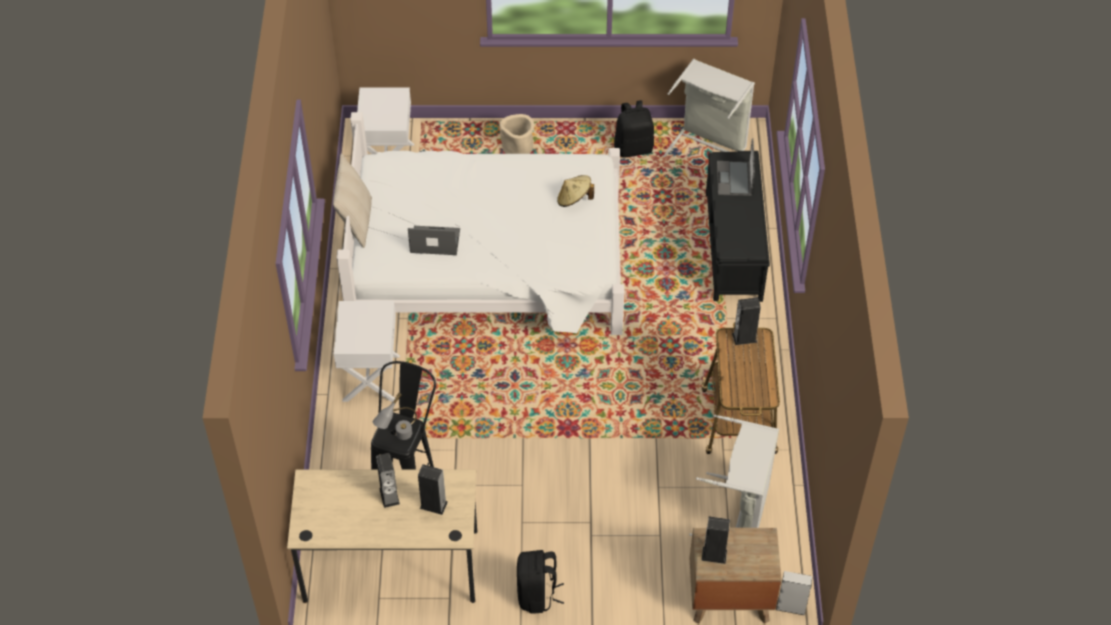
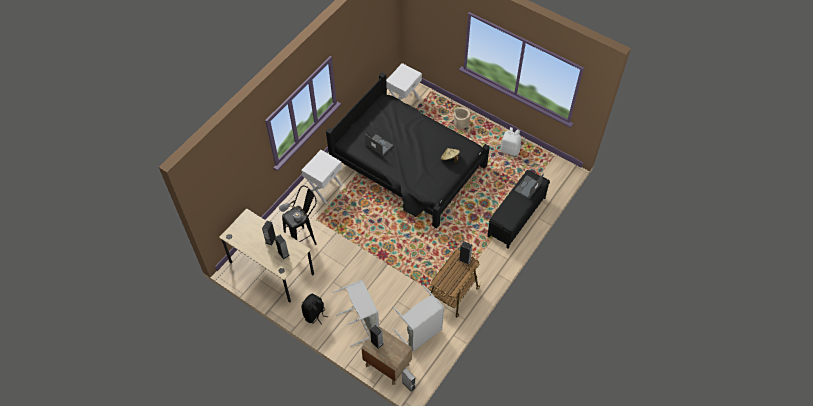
camera: 35 degrees right, 5 degrees up
beige pillow [333,153,372,248] -> none
white bed [337,112,624,335] -> black bed [326,72,490,229]
black backpack [614,100,654,158] -> white backpack [500,127,521,156]
grey laundry basket [663,59,755,157] -> grey laundry basket moved to [332,280,379,347]

